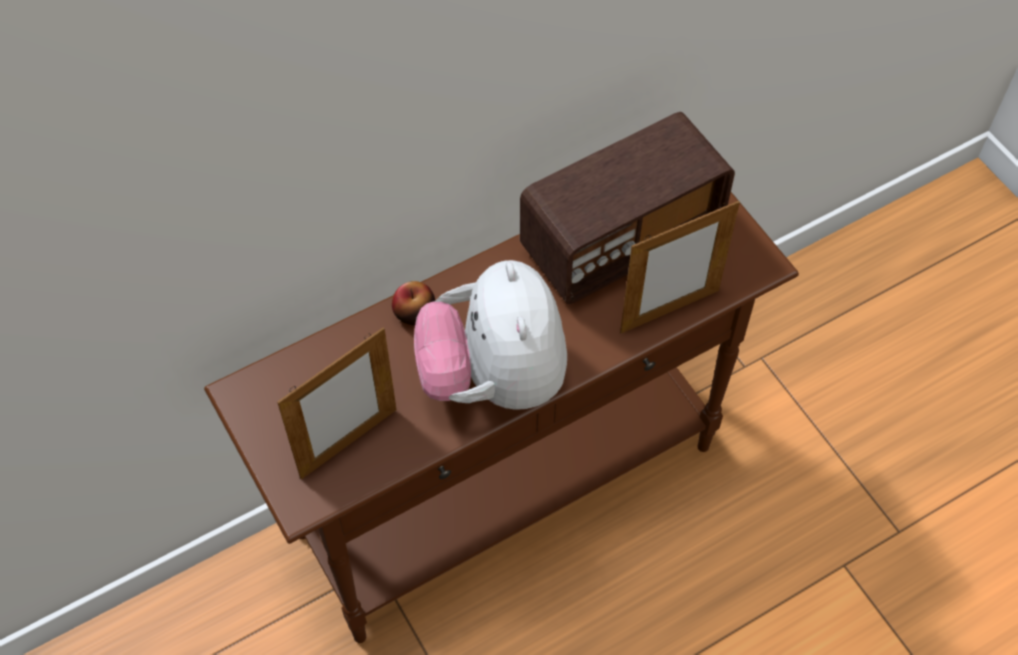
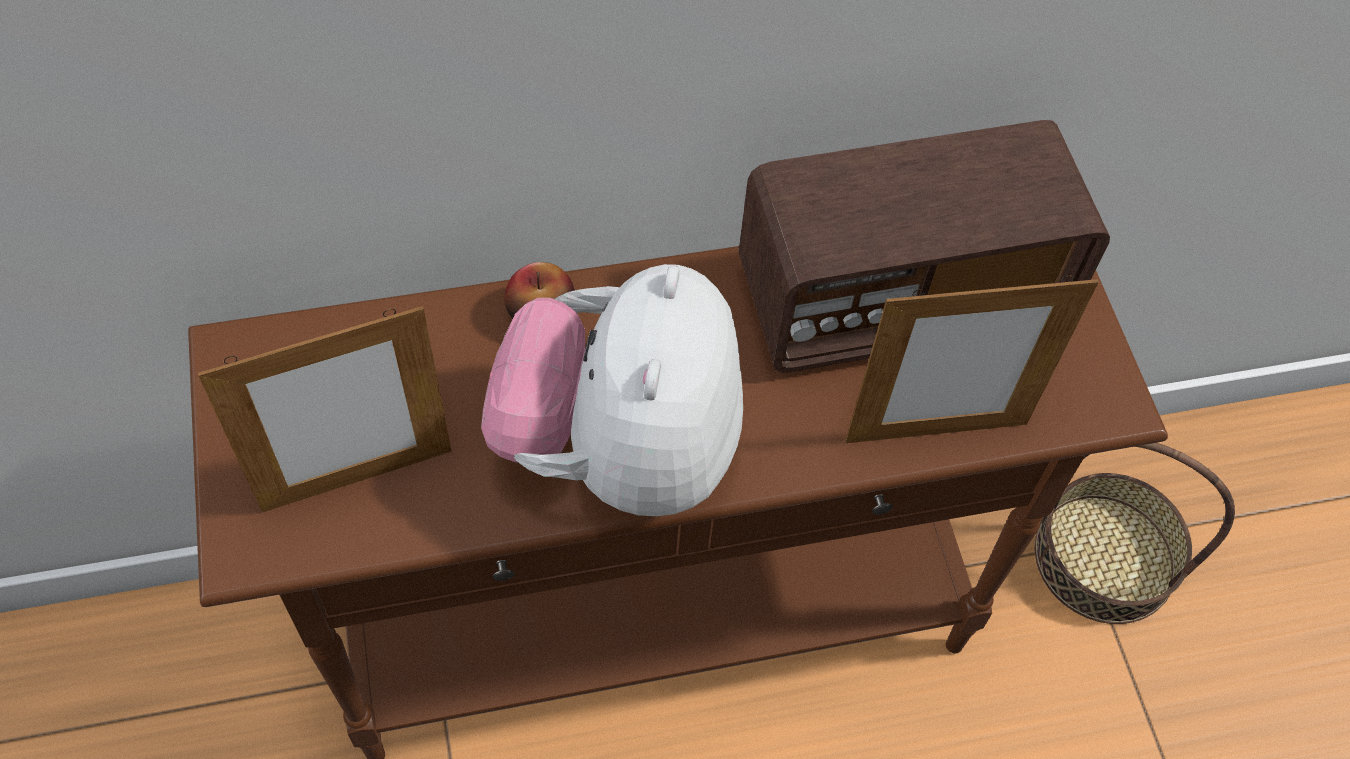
camera: 15 degrees right, 0 degrees up
none -> basket [1034,443,1235,624]

